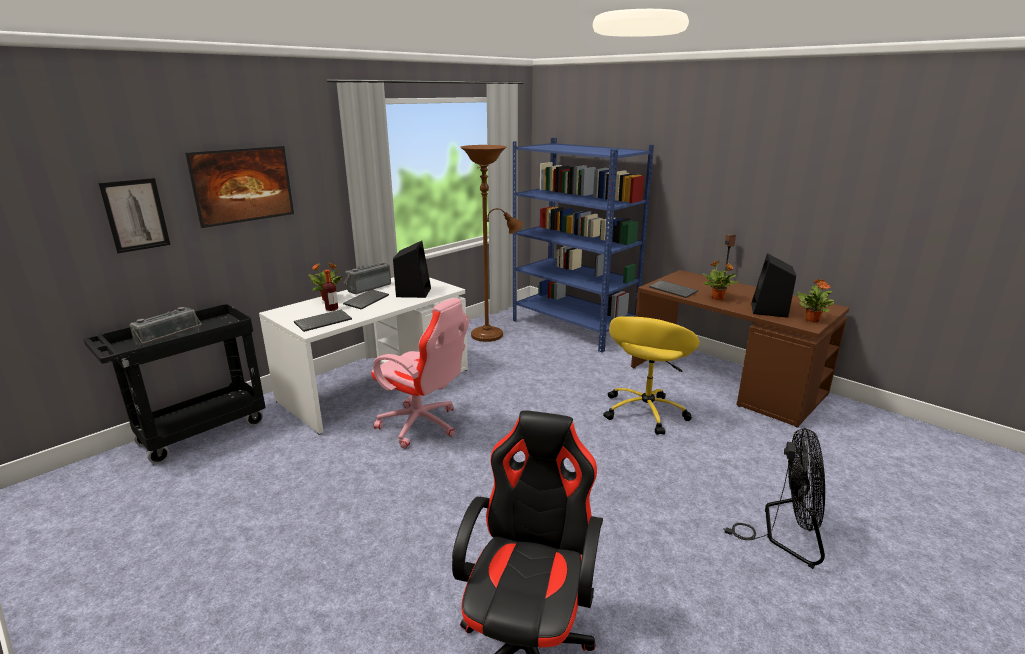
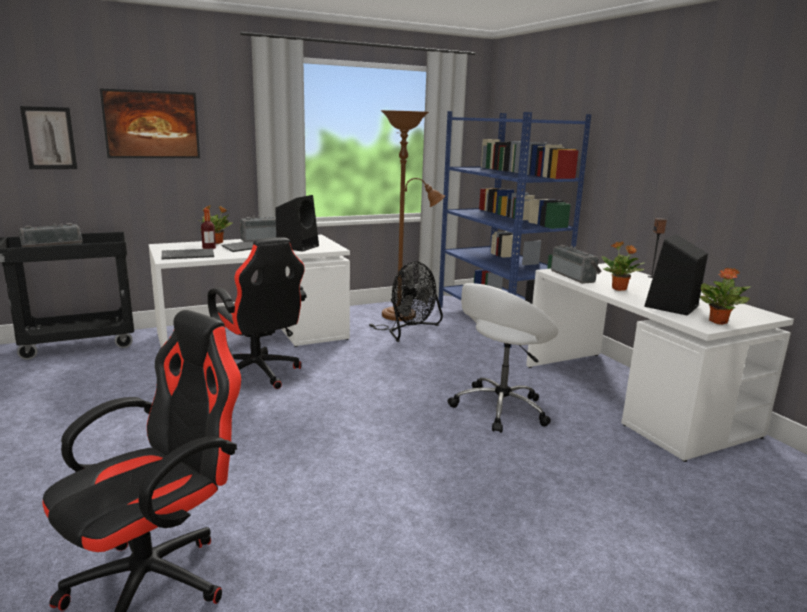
camera: 20 degrees right, 5 degrees down
pink office chair [371,298,469,449] -> black office chair [208,237,306,389]
yellow office chair [603,316,700,435] -> white office chair [448,283,558,433]
brown desk [631,270,849,428] -> white desk [526,263,794,462]
keyboard [649,280,698,298] -> radio [551,245,601,284]
black fan [724,428,825,569] -> black fan moved to [369,261,443,342]

